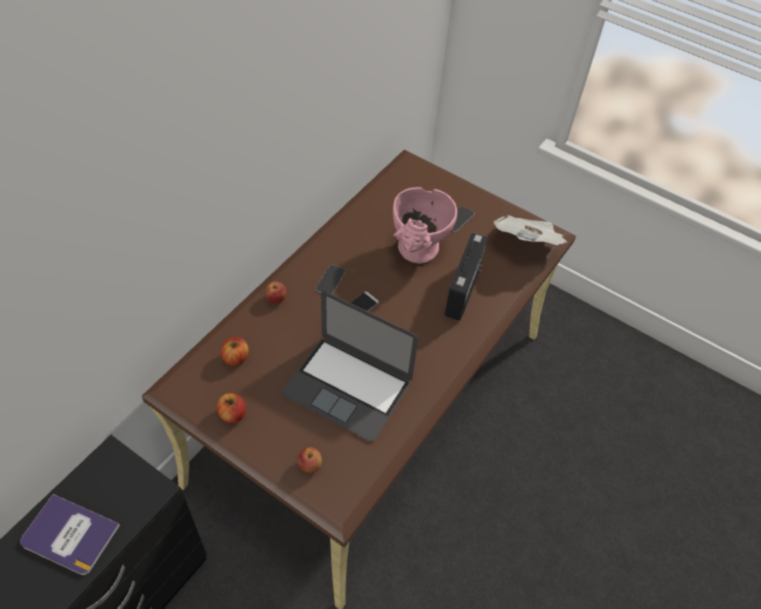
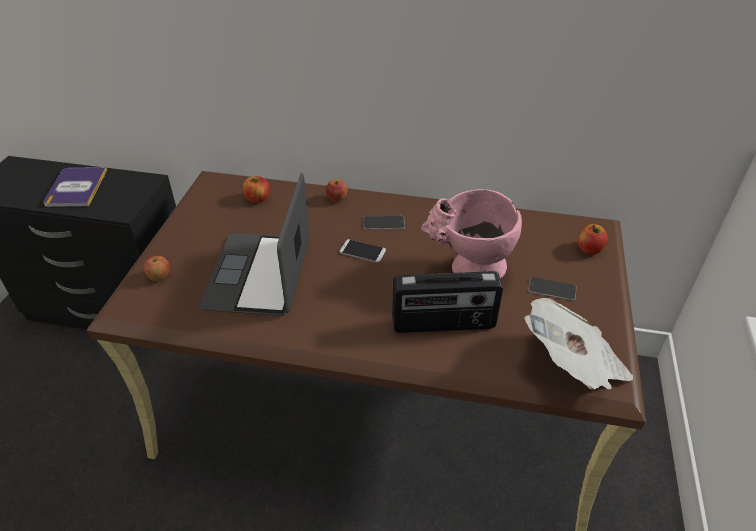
camera: 70 degrees right, 10 degrees down
apple [217,393,246,423] -> apple moved to [578,224,608,255]

